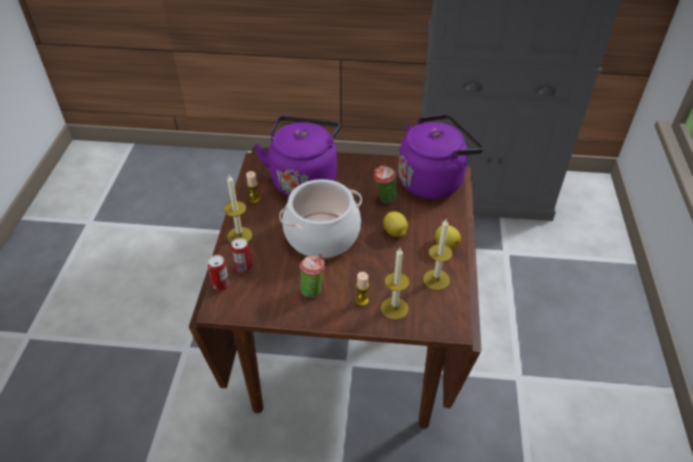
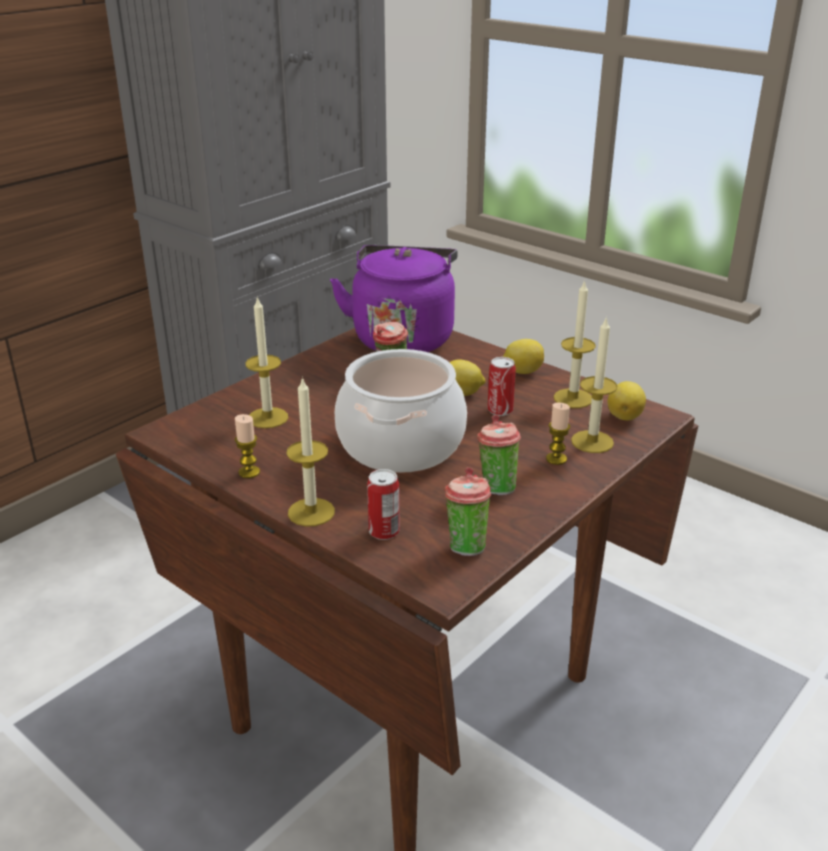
camera: 55 degrees left, 15 degrees down
can [208,255,230,291] -> can moved to [488,357,516,416]
purple kettle [254,116,341,197] -> candle [245,296,288,428]
none -> cup [444,467,491,556]
none -> lemon [608,381,646,420]

